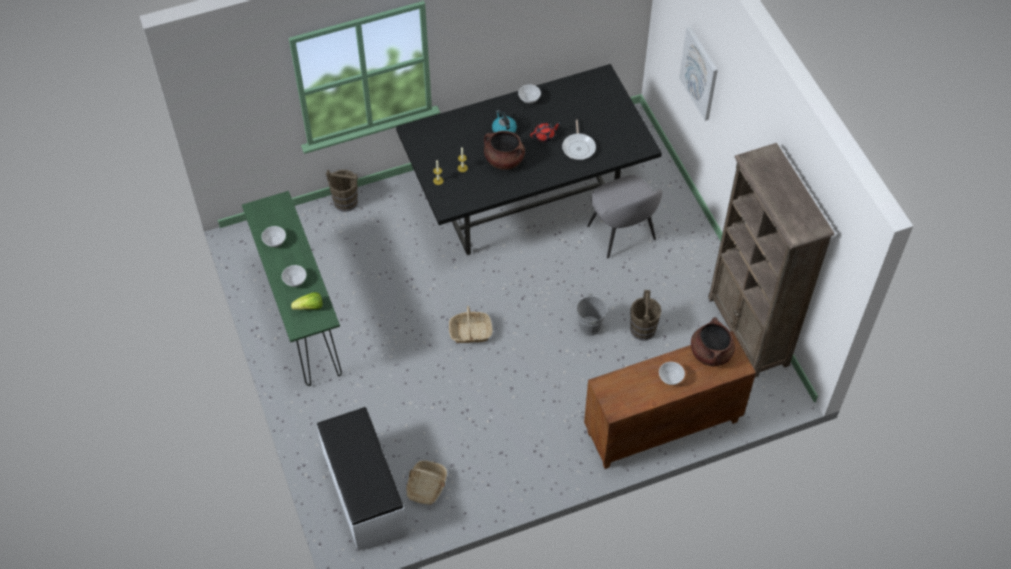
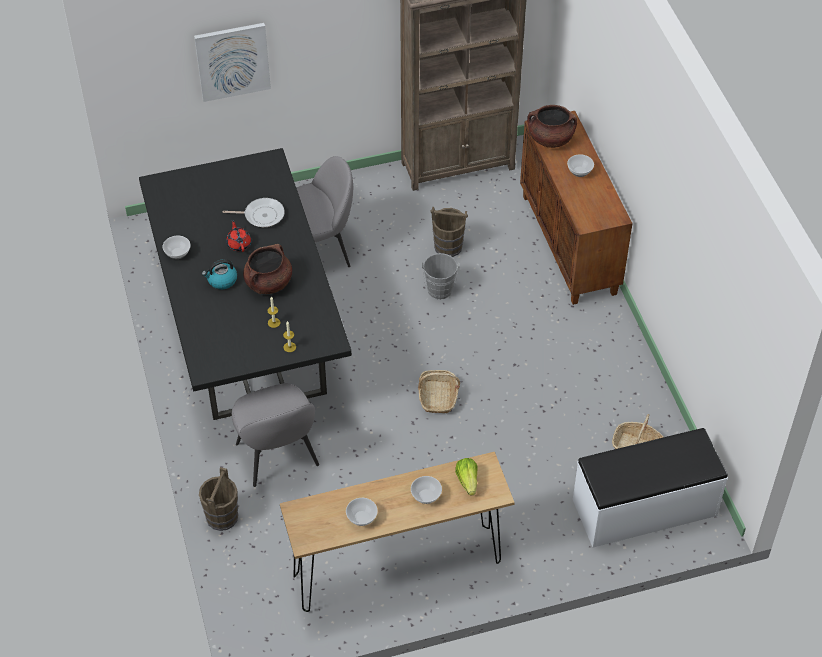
camera: 85 degrees left, 5 degrees down
green console table [242,191,342,386] -> brown console table [280,452,515,612]
none -> grey chair [232,383,319,487]

